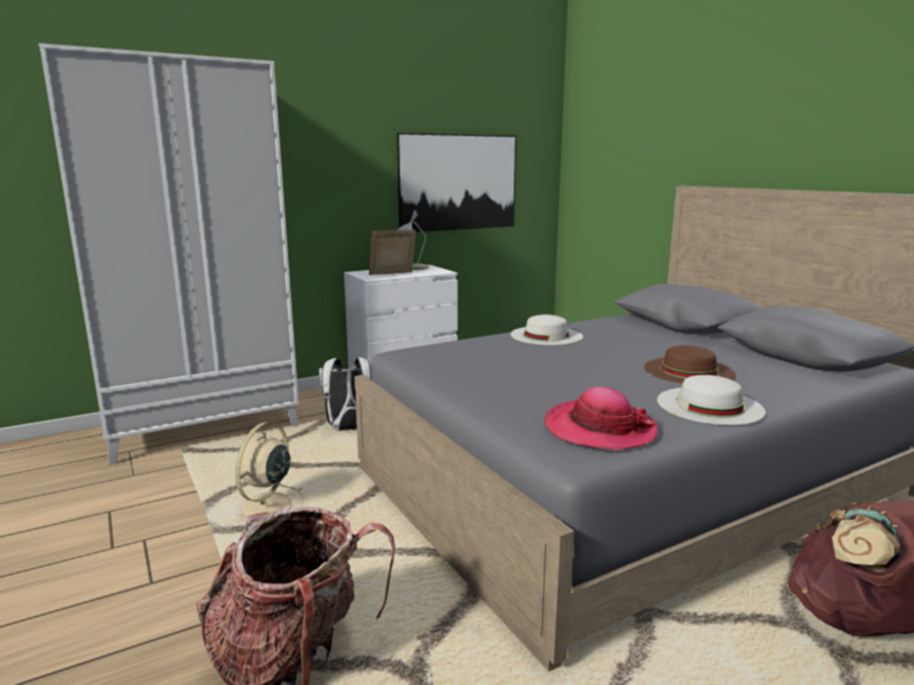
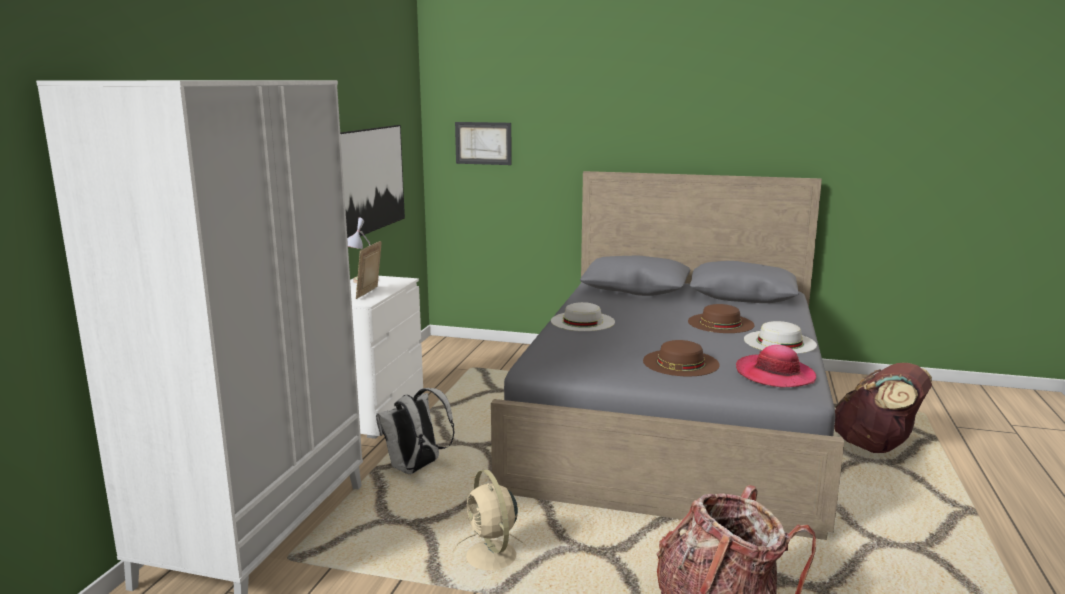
camera: 45 degrees left, 0 degrees up
none -> picture [455,122,512,165]
none -> brown hat [643,340,720,376]

